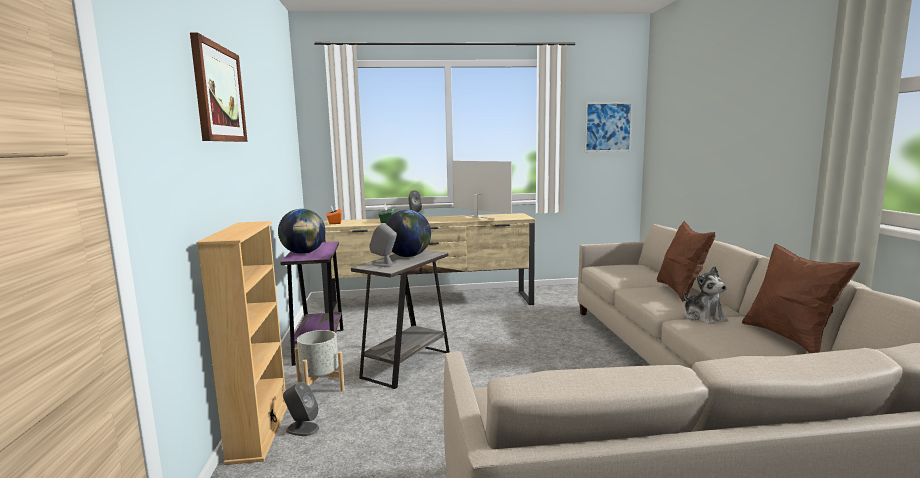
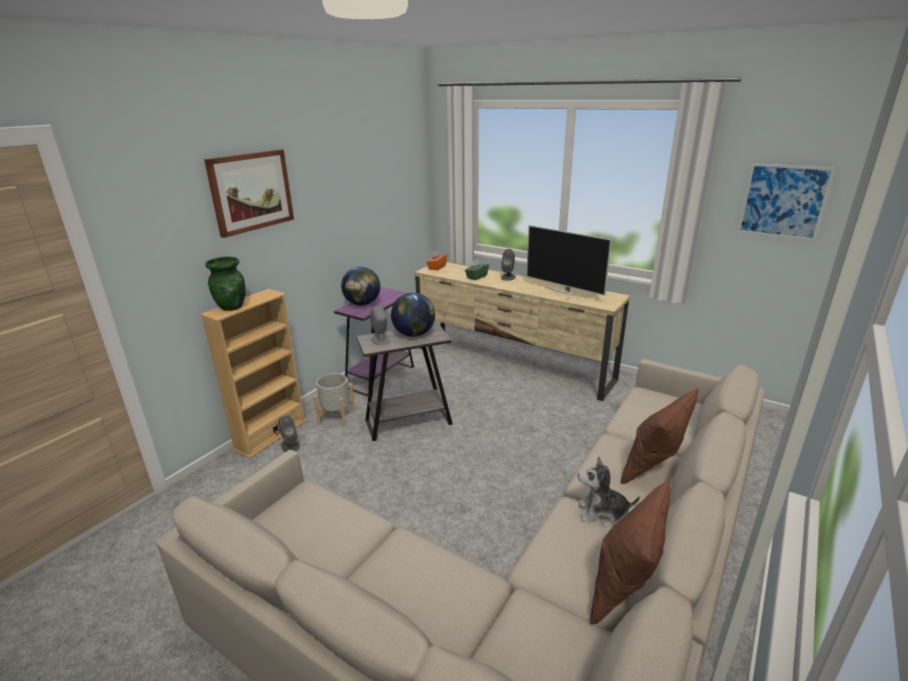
camera: 40 degrees right, 15 degrees up
television [452,161,512,219] -> television turned 135 degrees clockwise [526,225,612,298]
plush toy [684,266,728,324] -> plush toy turned 75 degrees clockwise [578,457,640,528]
none -> green vase [205,257,246,311]

